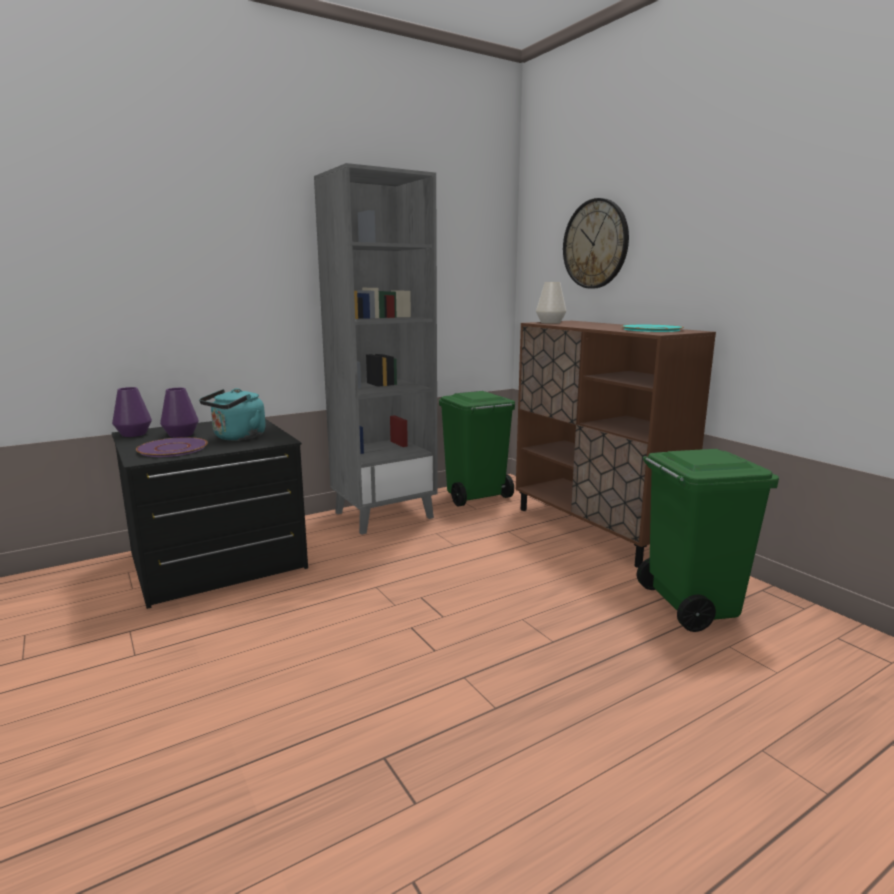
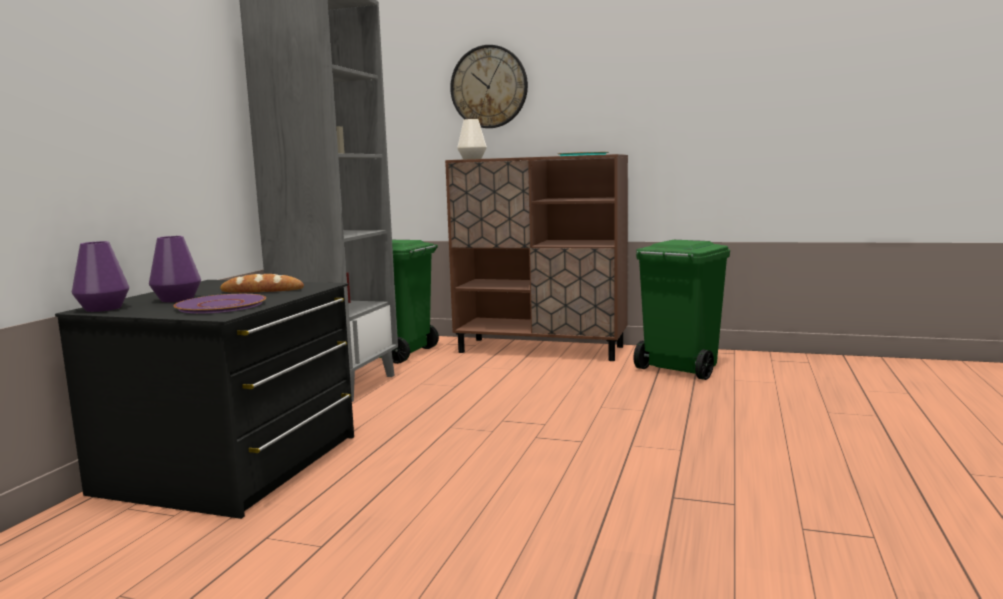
camera: 40 degrees left, 5 degrees down
turquoise kettle [199,388,266,441] -> bread [220,274,304,293]

